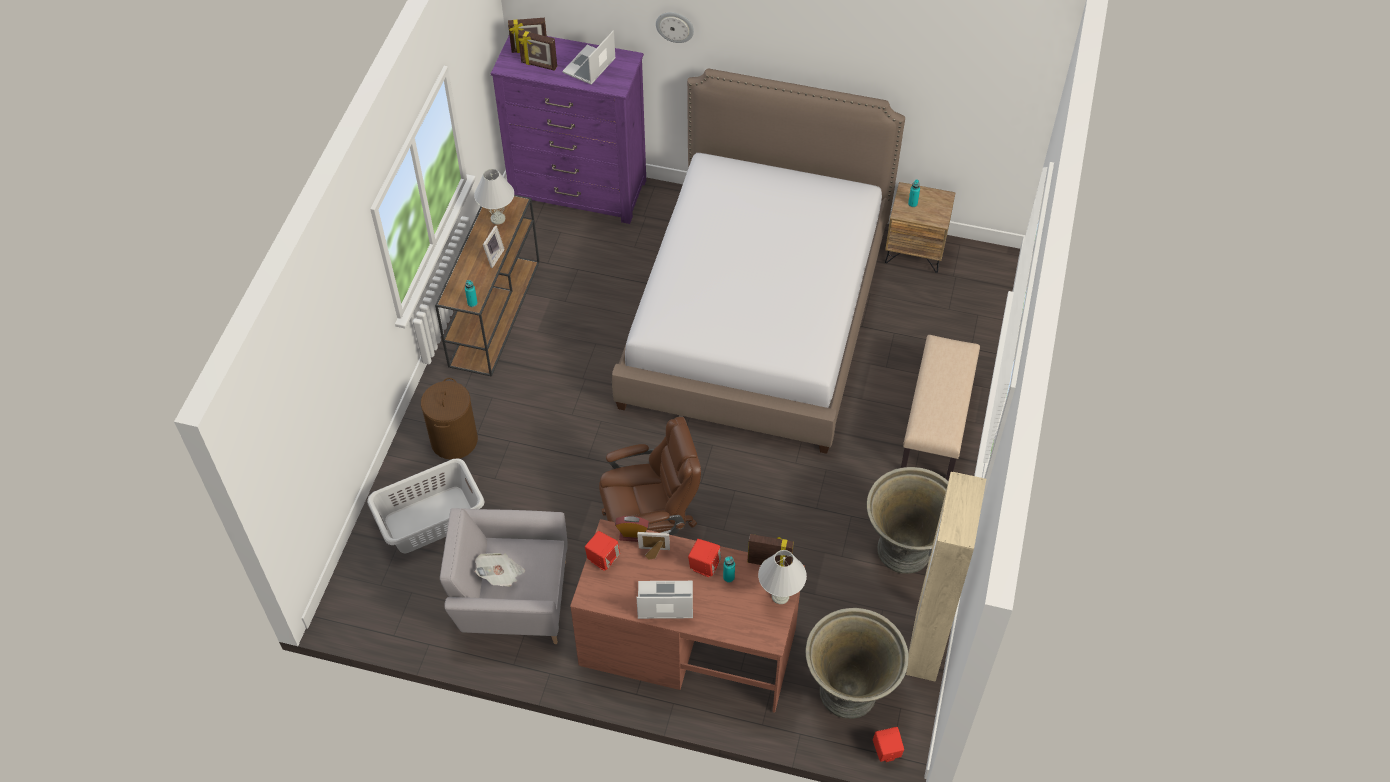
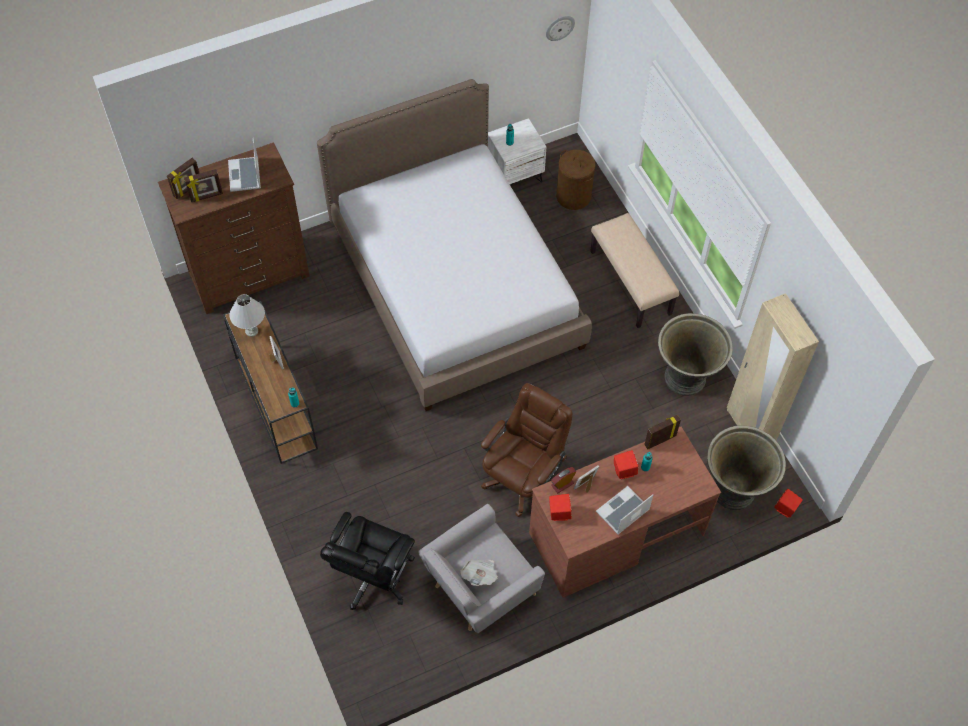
camera: 40 degrees left, 5 degrees up
grey laundry basket [367,459,485,553] -> black office chair [320,512,415,610]
brown laundry basket [421,378,478,460] -> brown laundry basket moved to [556,150,595,210]
purple dresser [491,35,646,224] -> brown dresser [158,142,310,314]
wall clock [656,12,694,43] -> wall clock moved to [546,16,575,41]
white table lamp [758,550,807,604] -> none
brown nightstand [885,182,956,273] -> white nightstand [488,118,546,186]

